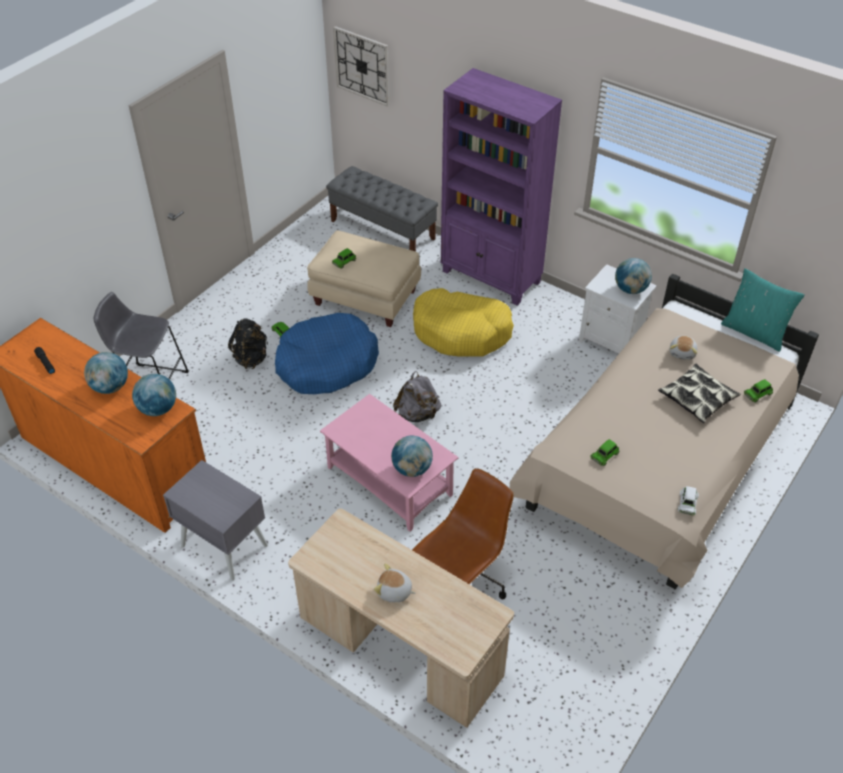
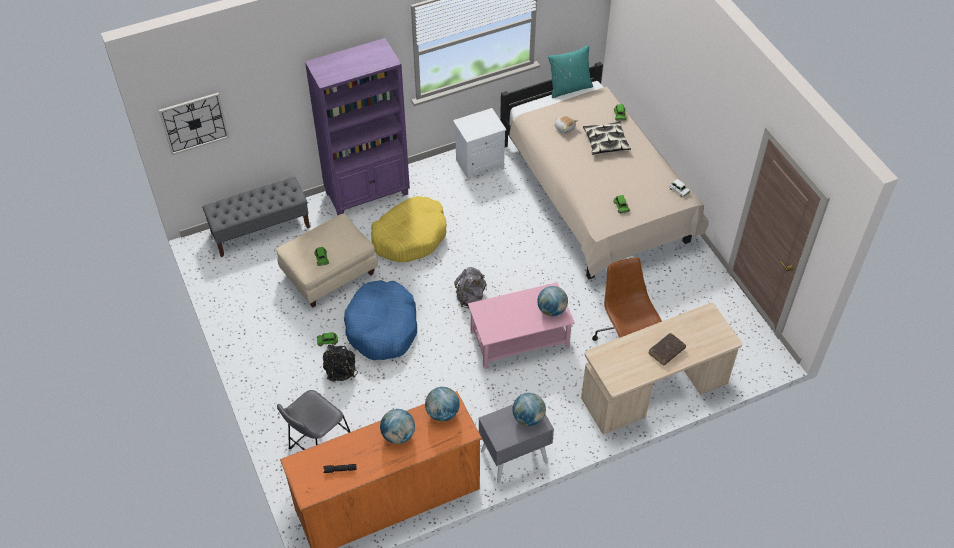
camera: 60 degrees left, 5 degrees up
plush toy [374,564,416,602] -> brown book [649,333,686,365]
globe [615,258,652,294] -> globe moved to [513,393,546,426]

